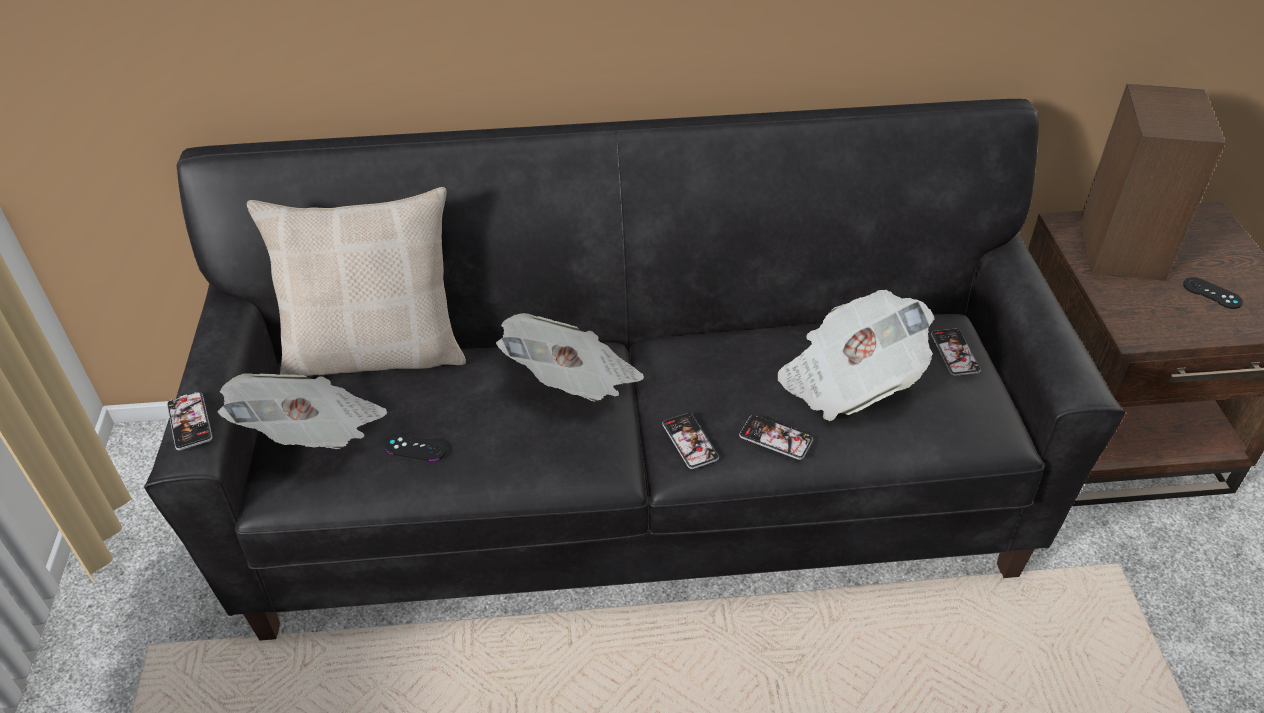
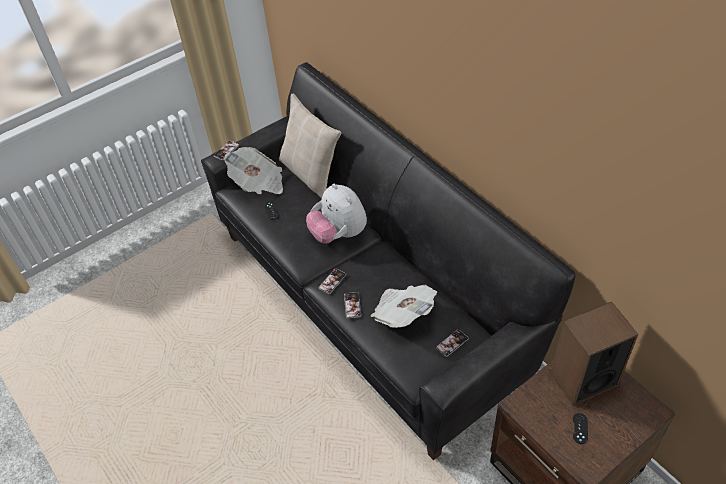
camera: 60 degrees right, 5 degrees up
newspaper [496,313,644,402] -> plush toy [306,184,367,244]

